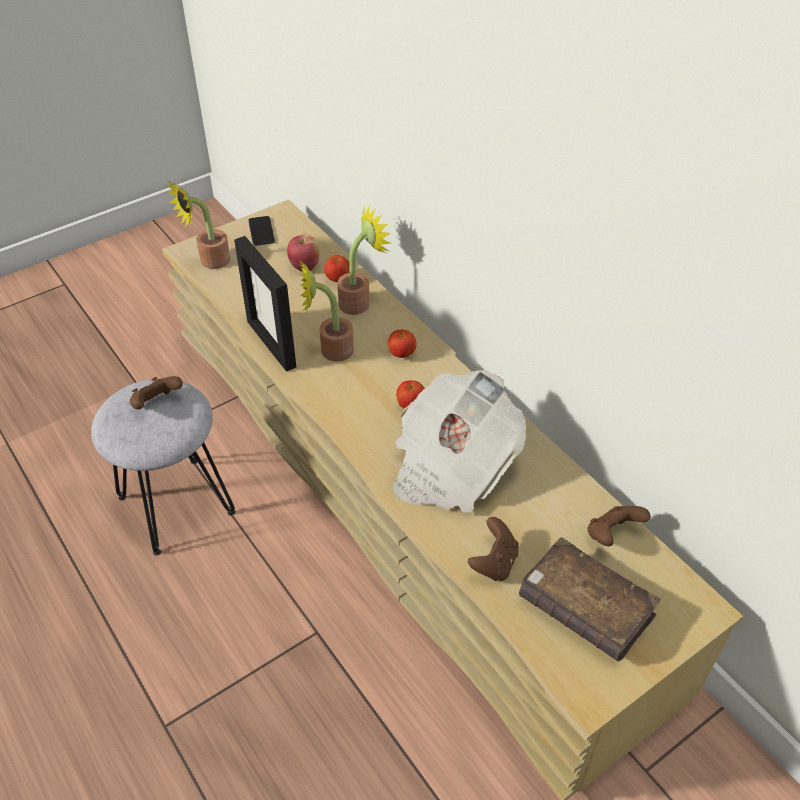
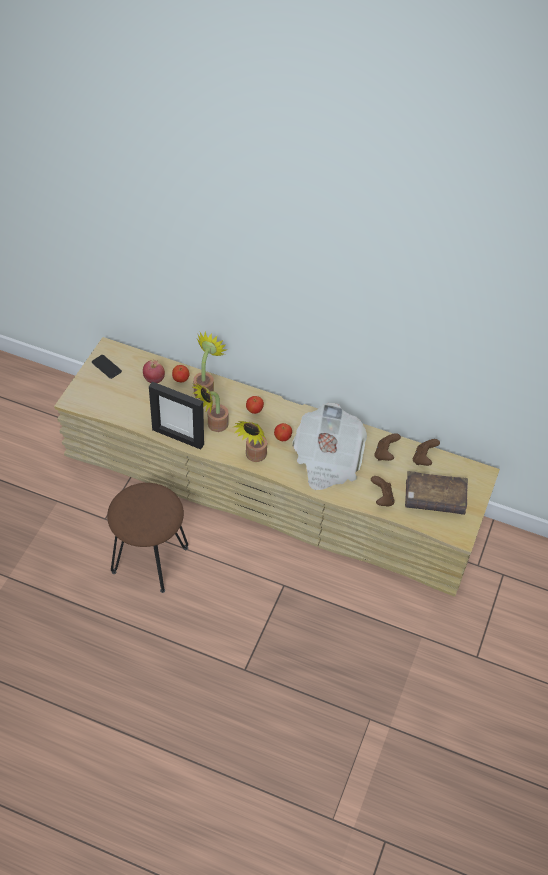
camera: 35 degrees left, 5 degrees up
grey stool [91,379,235,556] -> brown stool [107,483,188,593]
brown game controller [130,376,183,409] -> brown game controller moved to [374,433,401,461]
potted plant [166,181,230,269] -> potted plant moved to [234,421,267,462]

